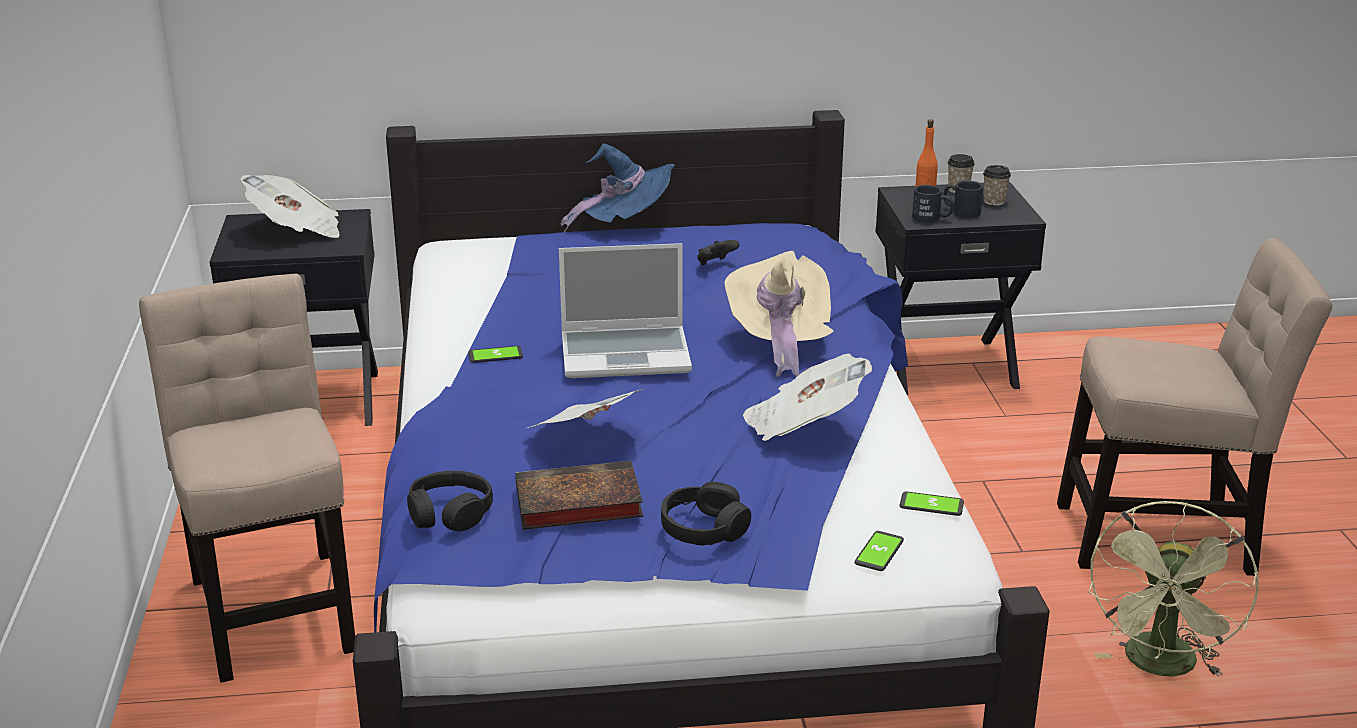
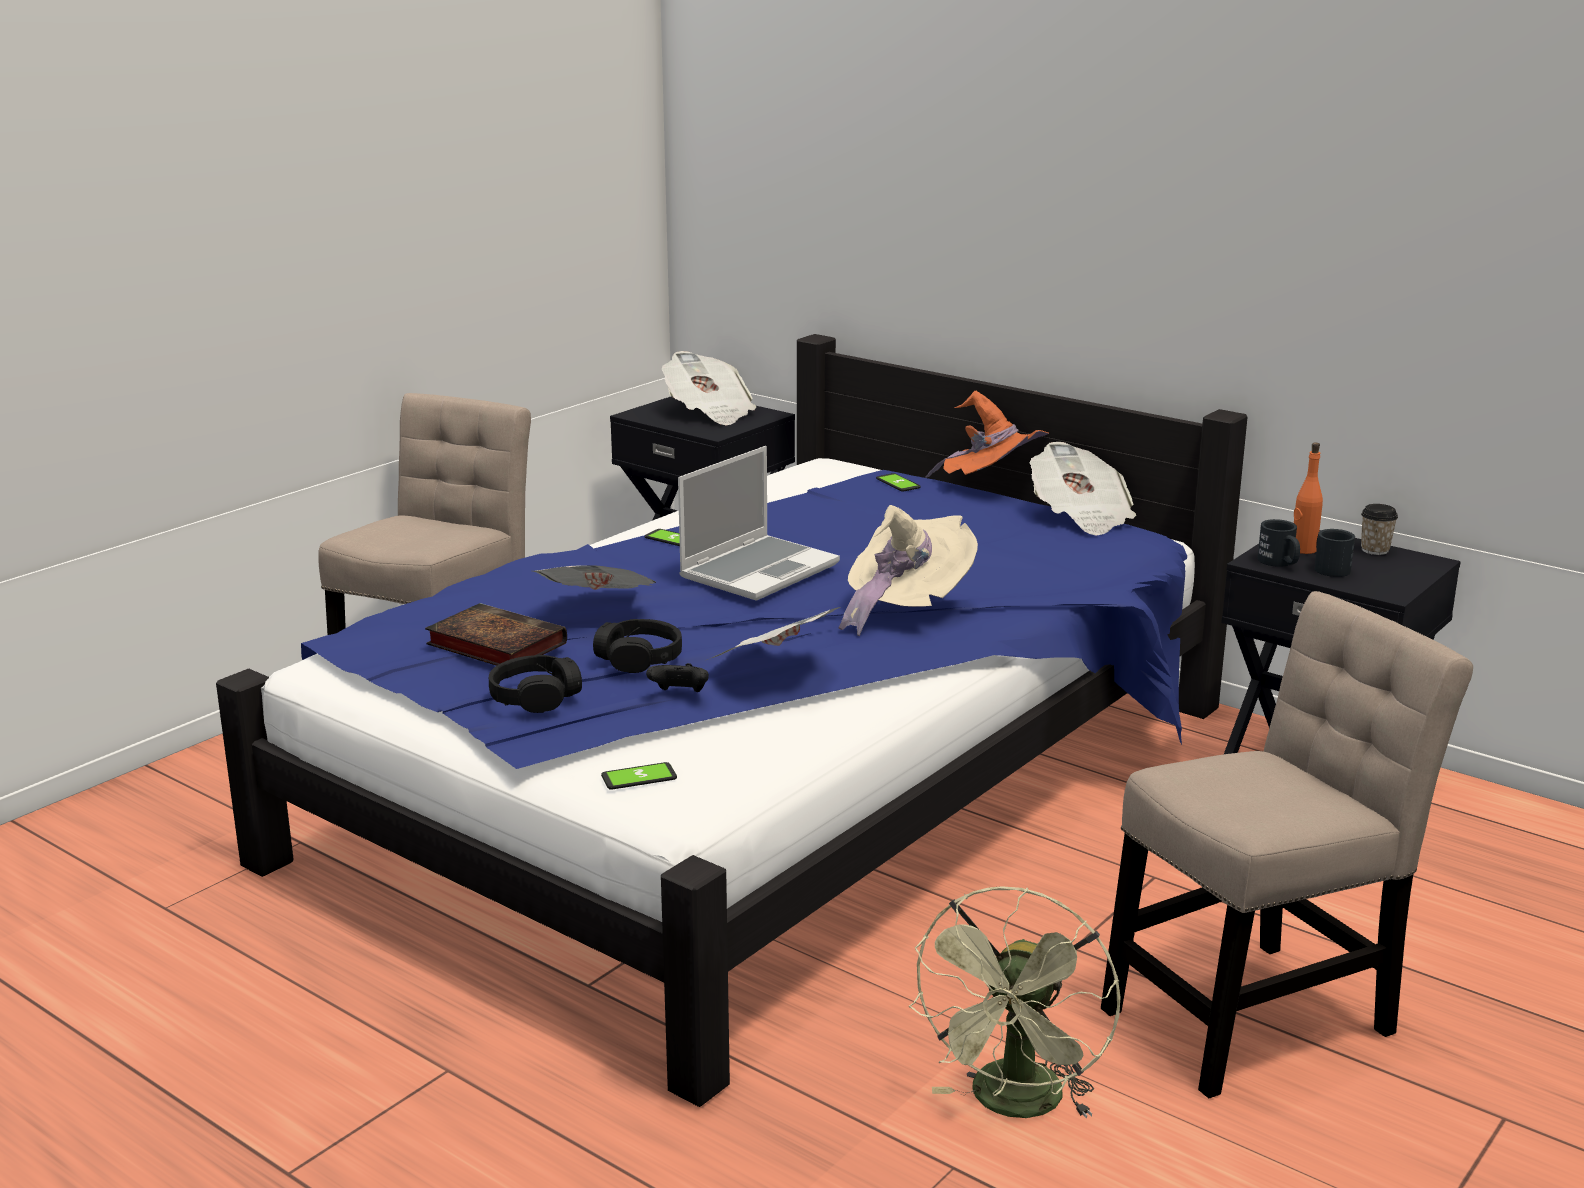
camera: 45 degrees right, 5 degrees down
black headphones [407,471,493,532] -> black headphones moved to [593,619,682,673]
laptop [559,243,692,378] -> laptop turned 90 degrees counterclockwise [678,446,840,601]
blue hat [560,143,675,233] -> orange hat [926,391,1049,478]
black game controller [697,240,740,265] -> black game controller moved to [646,663,709,692]
phone [900,491,964,516] -> phone moved to [876,473,921,492]
cup [983,165,1011,205] -> none
beige chair [1057,238,1332,576] -> beige chair turned 75 degrees counterclockwise [1101,591,1473,1098]
green fan [1088,501,1259,677] -> green fan turned 45 degrees counterclockwise [909,886,1121,1118]
none -> newspaper [1030,442,1136,536]

